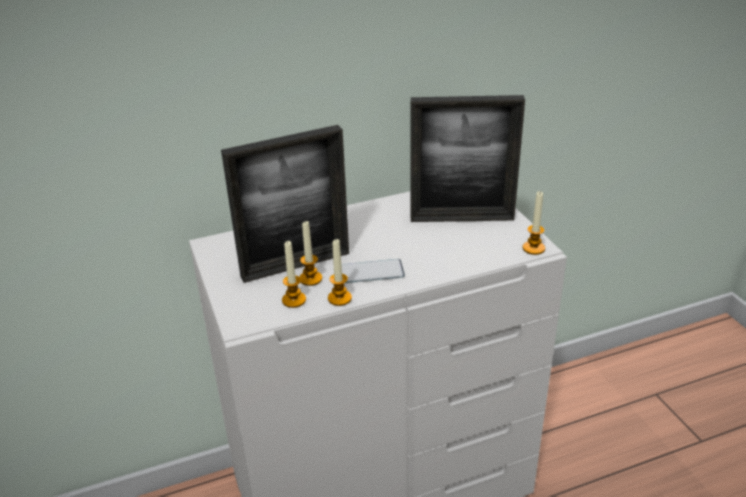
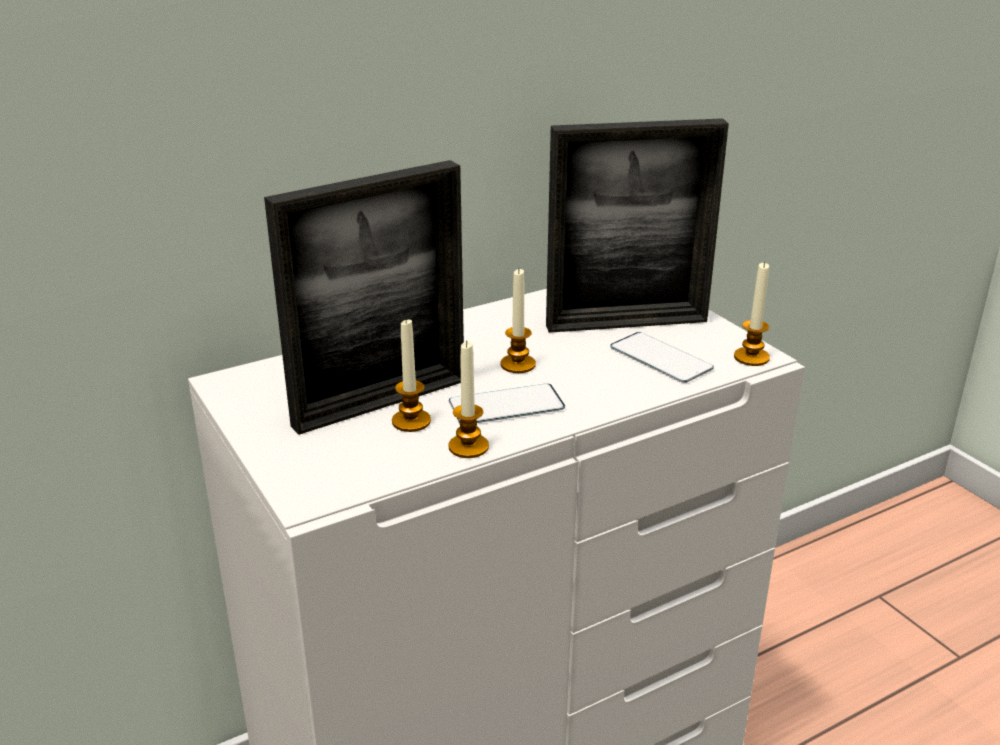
camera: 10 degrees left, 5 degrees down
candle [282,241,306,308] -> candle moved to [500,269,536,373]
none -> phone [610,332,714,383]

